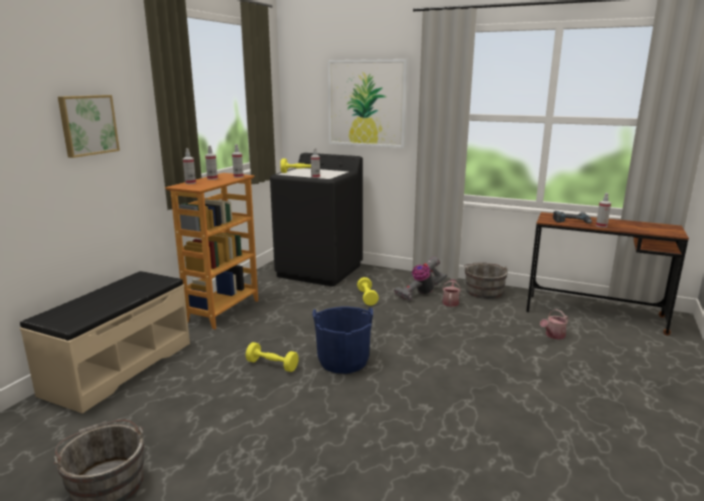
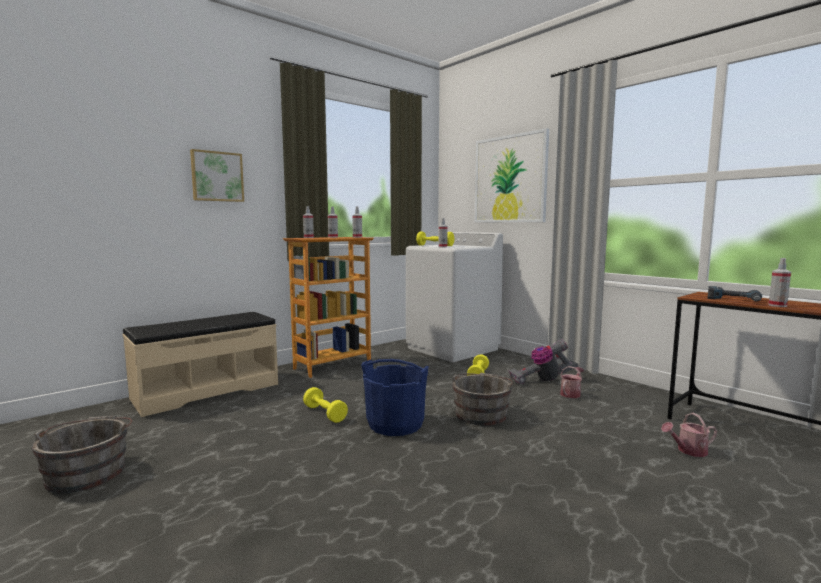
camera: 25 degrees right, 10 degrees down
black washing machine [270,153,363,287] -> white washing machine [406,232,503,362]
grey bucket [464,262,508,299] -> grey bucket moved to [452,373,513,426]

